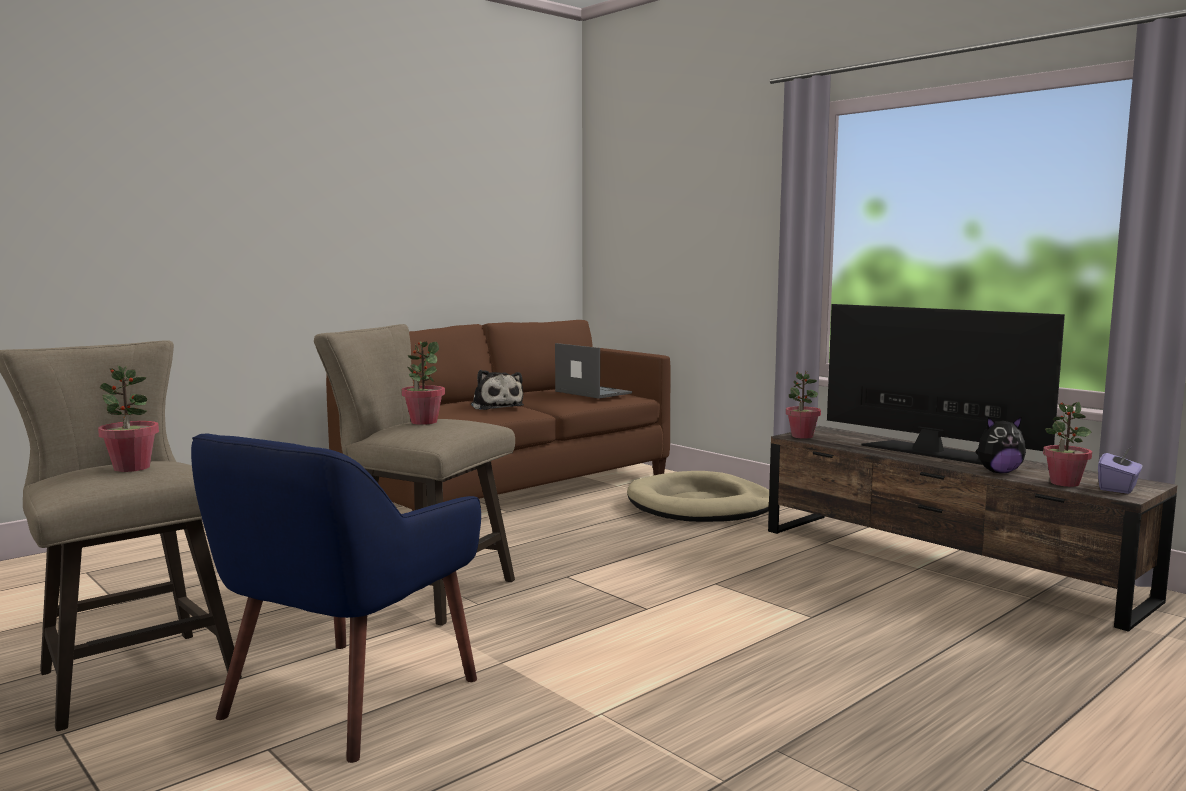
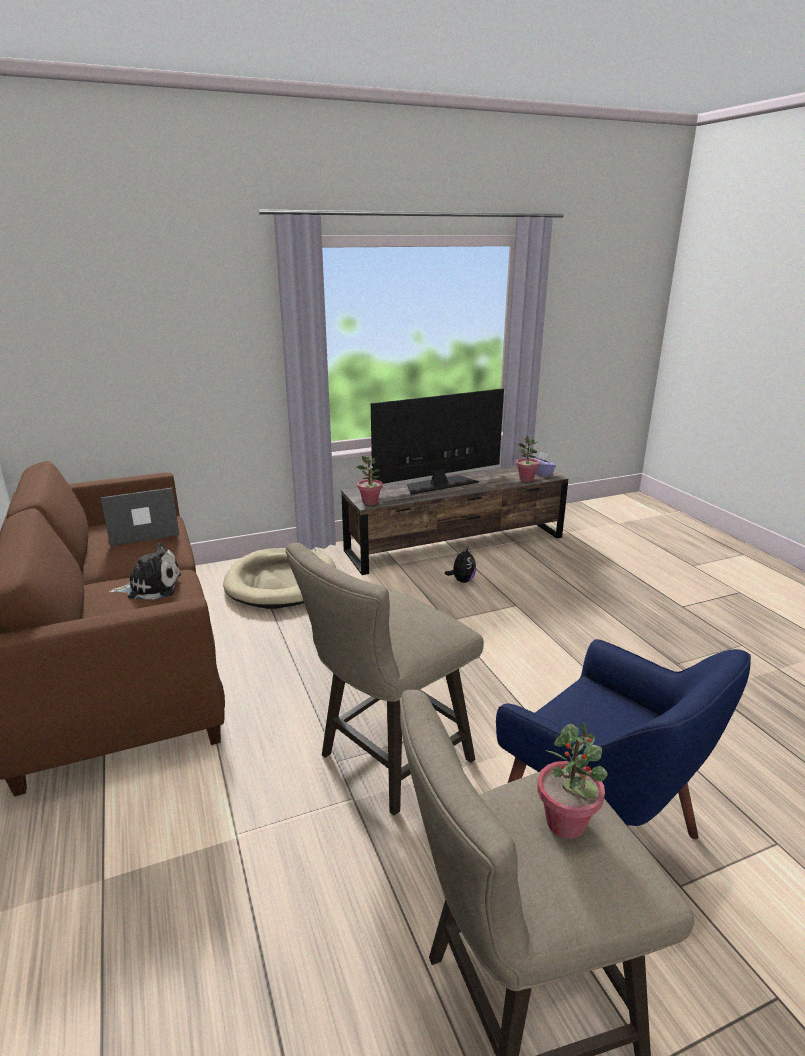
camera: 70 degrees left, 15 degrees up
potted plant [401,342,445,425] -> none
plush toy [975,417,1026,473] -> plush toy moved to [445,547,476,583]

